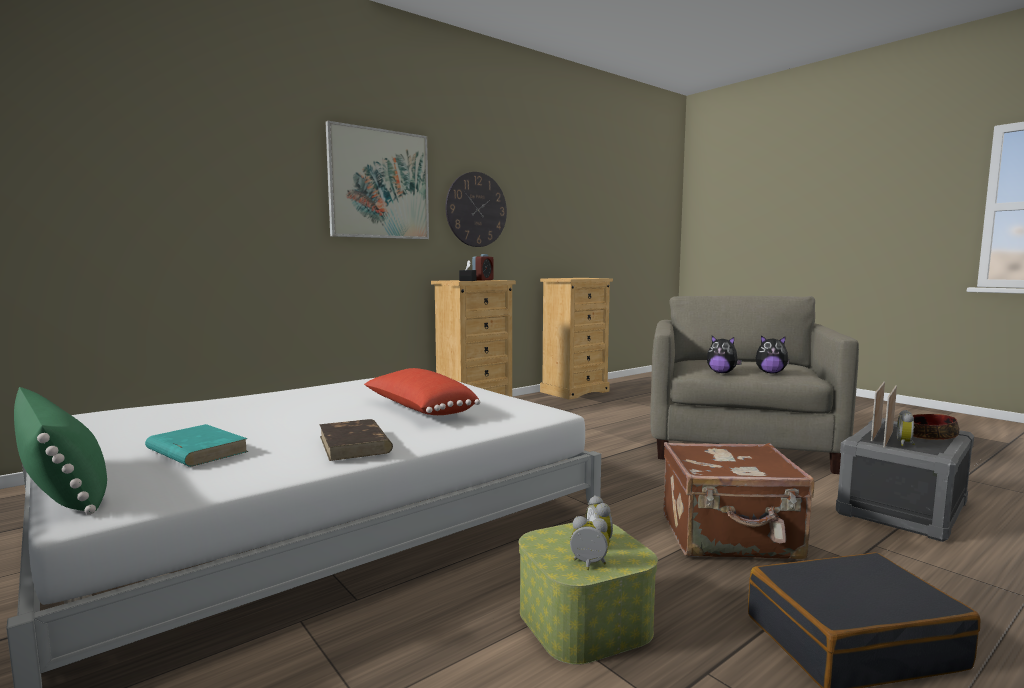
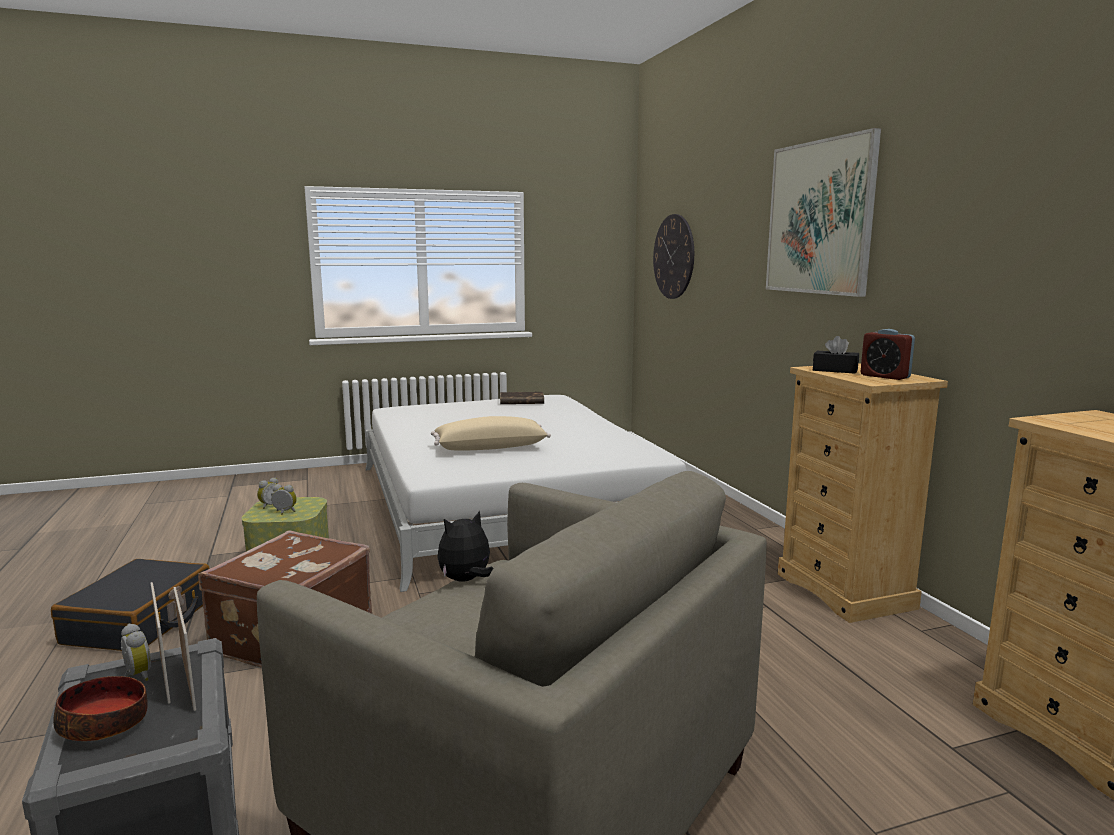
camera: 110 degrees right, 5 degrees up
green pillow [14,387,107,515] -> none
turquoise book [145,424,249,467] -> none
brown book [319,419,393,461] -> brown book moved to [500,392,544,404]
red pillow [364,368,480,415] -> beige pillow [431,416,551,451]
wall clock [445,172,507,247] -> wall clock moved to [653,214,694,299]
plush toy [756,335,790,374] -> none

